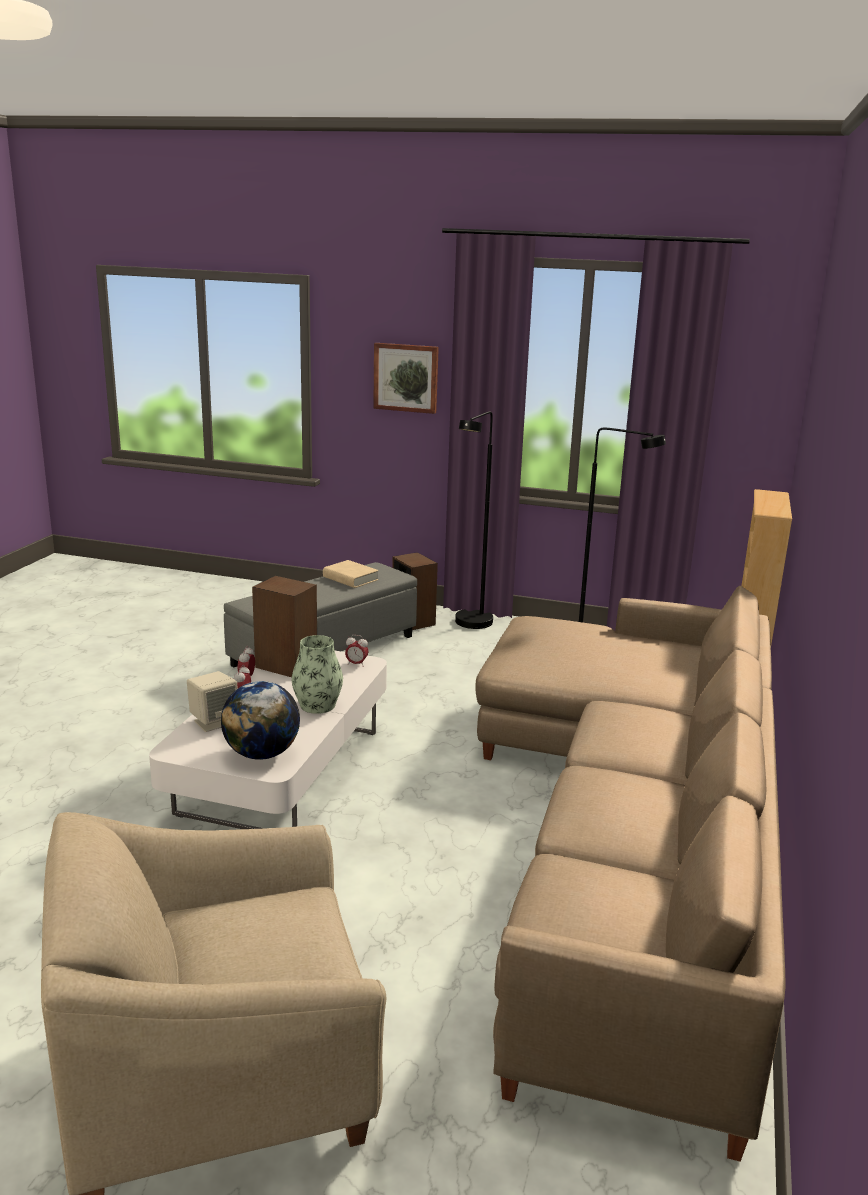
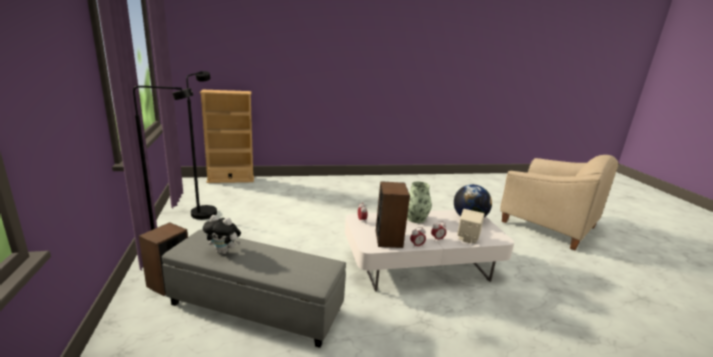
camera: 120 degrees left, 0 degrees up
beige book [323,560,379,588] -> plush toy [203,215,241,254]
picture [373,343,439,414] -> none
beige sofa [475,586,785,1162] -> none

